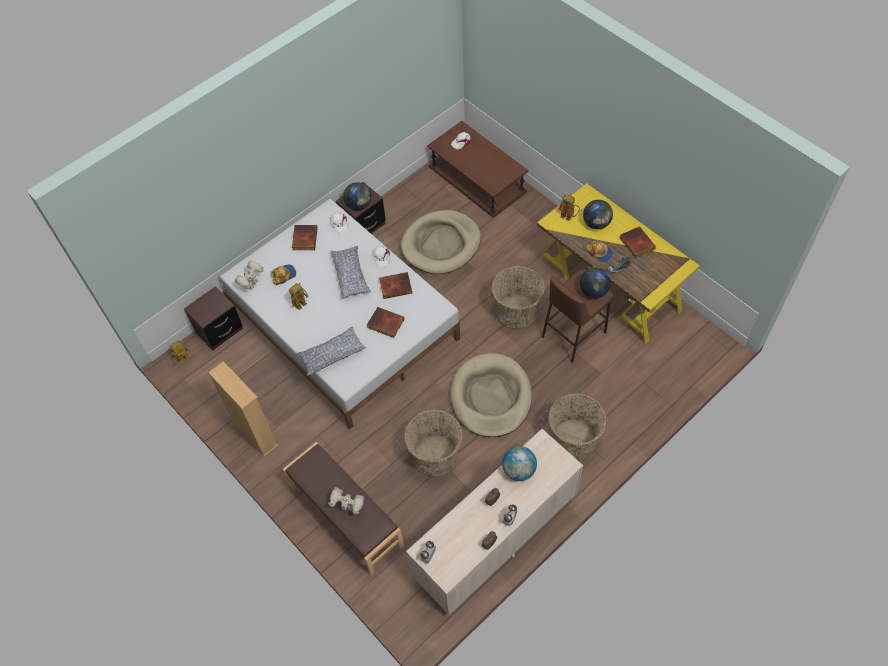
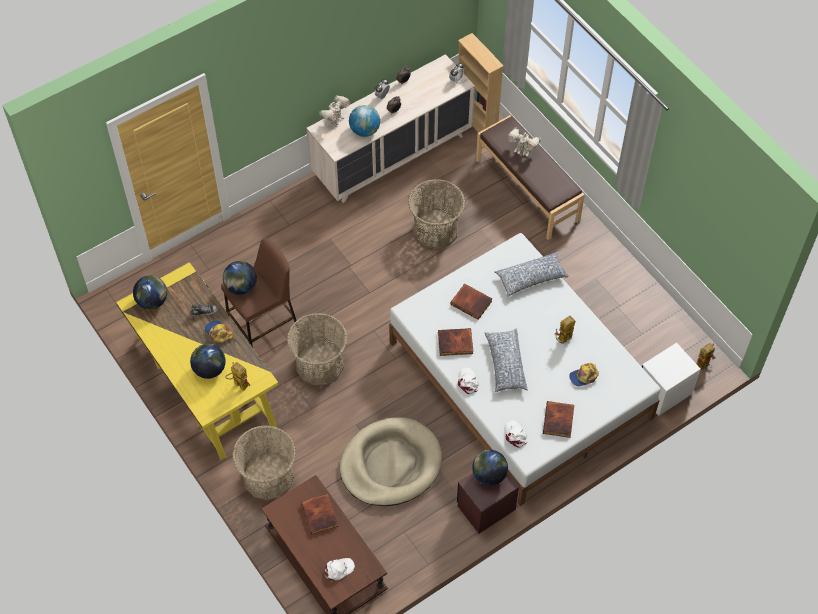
camera: 175 degrees left, 0 degrees up
brown nightstand [184,286,243,350] -> white nightstand [642,342,701,416]
beige bookcase [208,361,278,457] -> beige bookcase moved to [458,33,504,133]
toy robot [235,260,264,290] -> toy robot moved to [319,95,350,127]
beige dog bed [450,353,532,437] -> none
basket [548,393,607,461] -> basket moved to [232,425,296,500]
book [620,226,656,258] -> book moved to [301,494,338,535]
none -> globe [133,276,167,309]

